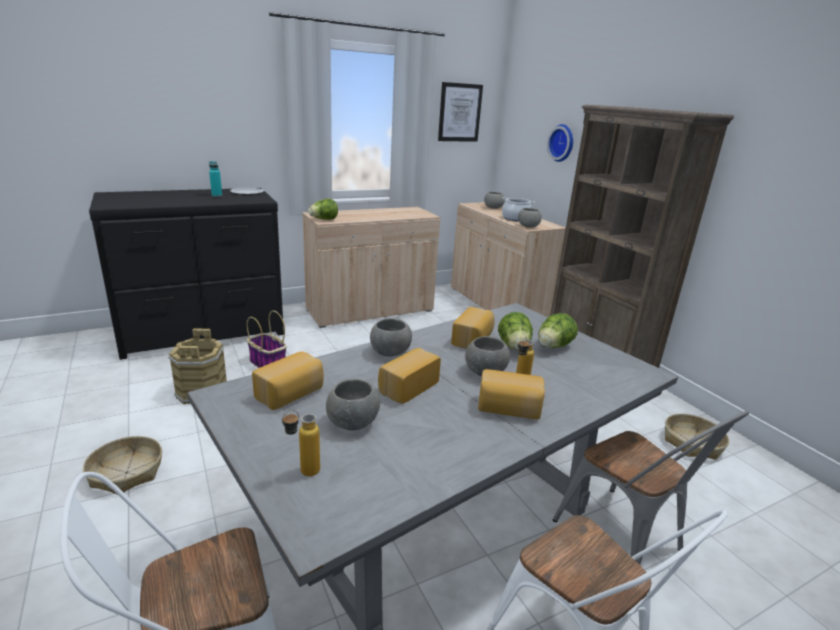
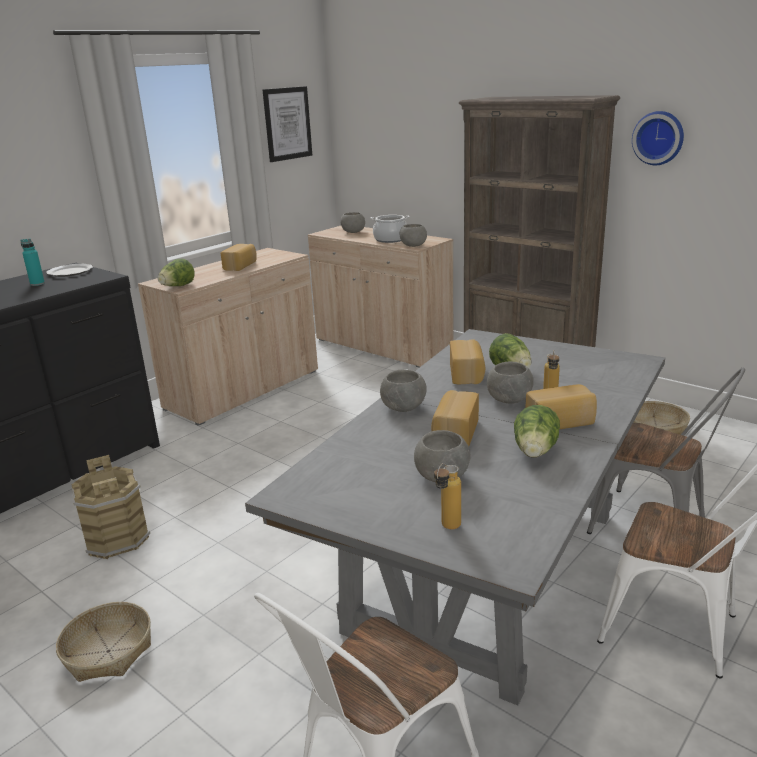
camera: 20 degrees left, 0 degrees up
basket [247,311,286,368] -> none
bread [252,351,324,410] -> bread moved to [221,244,257,271]
lettuce [538,313,578,348] -> lettuce moved to [514,405,560,458]
wall clock [547,124,573,162] -> wall clock moved to [632,111,684,165]

